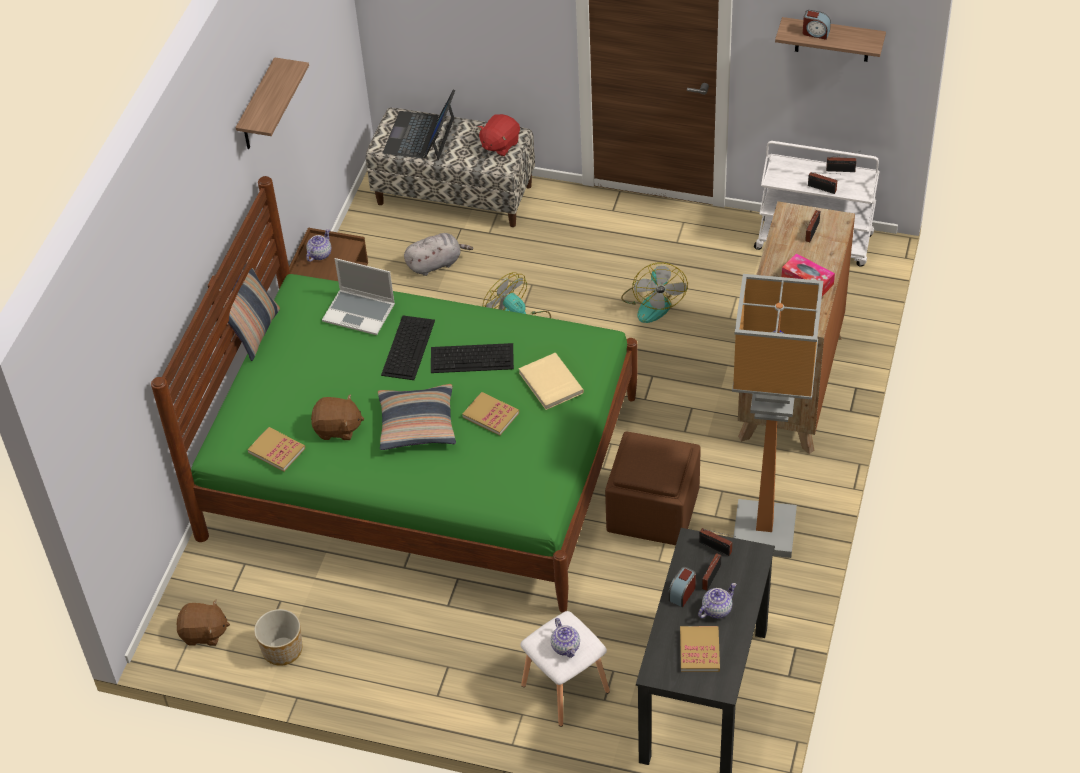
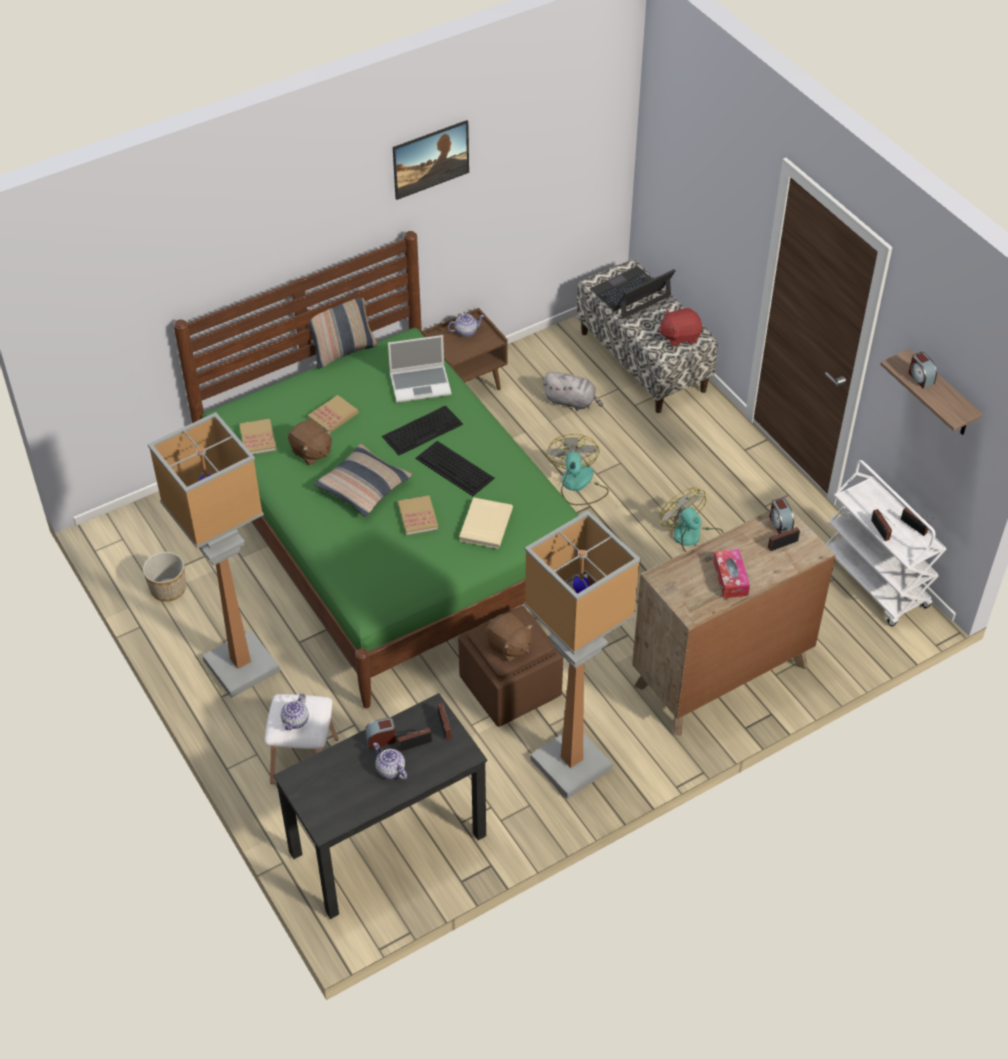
camera: 40 degrees right, 0 degrees up
brown plush toy [177,600,230,646] -> brown plush toy moved to [485,613,533,662]
shelf [236,57,309,149] -> picture [393,120,469,200]
laptop [322,258,395,335] -> laptop turned 75 degrees counterclockwise [388,335,451,403]
fan [621,262,688,323] -> fan turned 105 degrees clockwise [660,487,724,552]
book [680,626,720,672] -> book moved to [308,395,359,432]
teapot [698,583,737,618] -> teapot turned 135 degrees counterclockwise [373,742,407,780]
none -> floor lamp [147,412,280,698]
none -> alarm clock [769,498,794,533]

